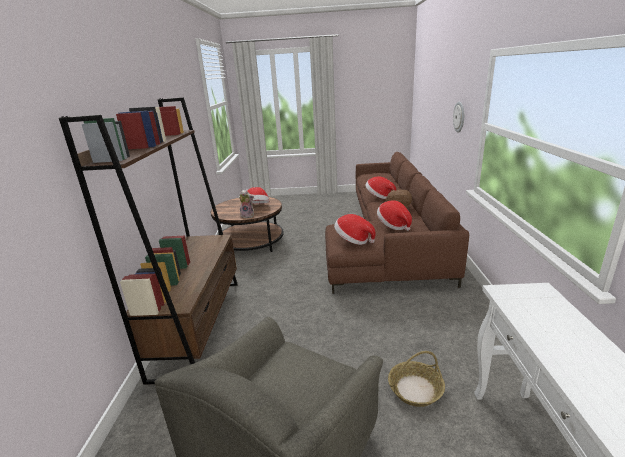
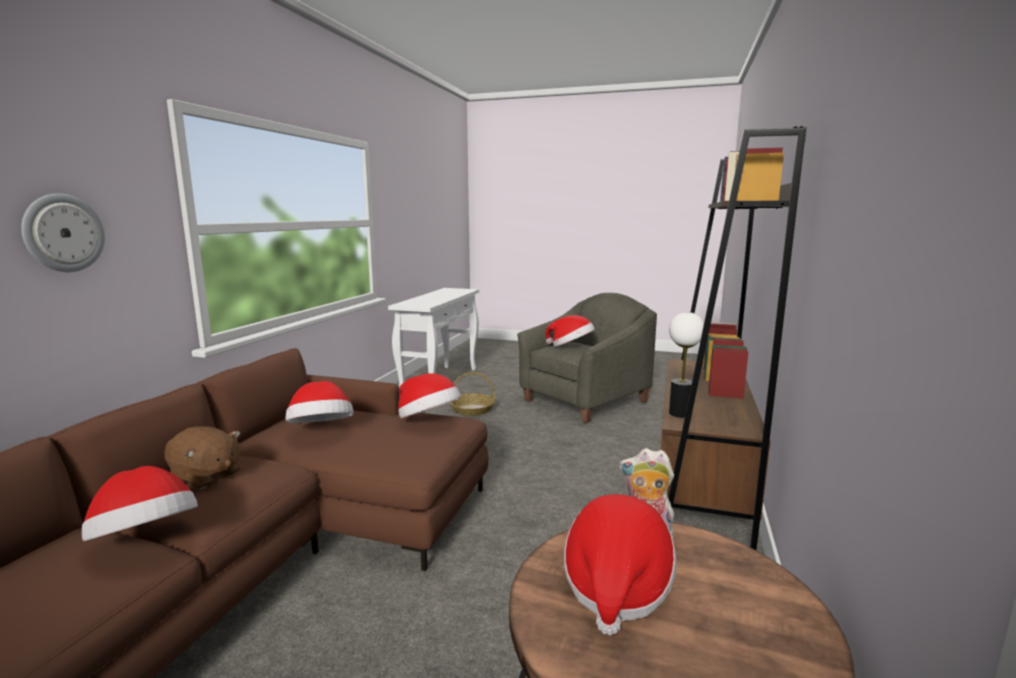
camera: 165 degrees left, 10 degrees down
none -> hat [545,315,595,347]
none -> table lamp [669,312,704,418]

